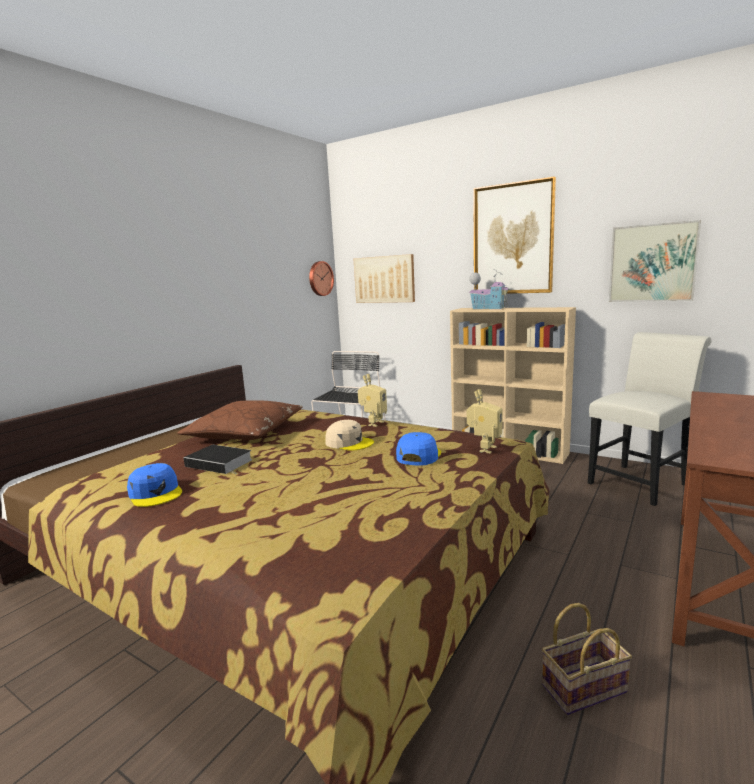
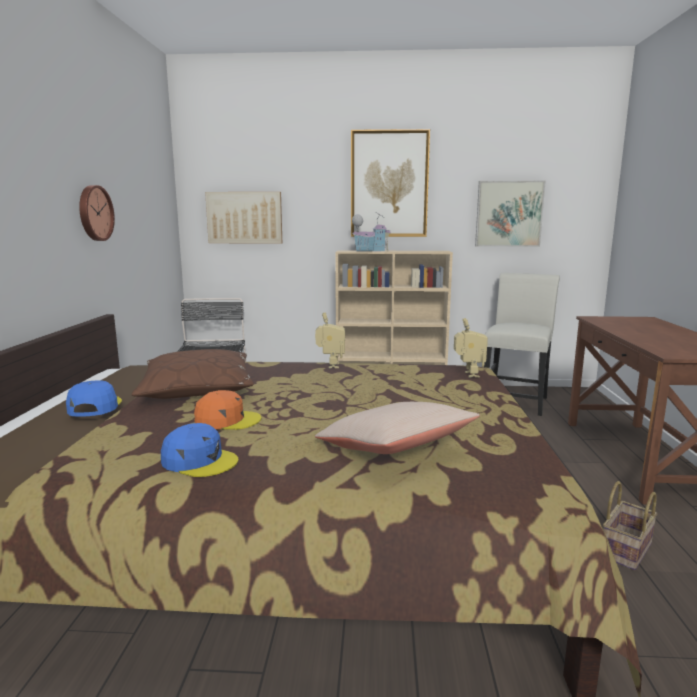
camera: 30 degrees left, 0 degrees up
book [183,445,252,474] -> orange cap [194,390,261,430]
wall clock [309,261,334,296] -> wall clock moved to [79,185,115,241]
beige cap [325,420,374,451] -> none
blue cap [396,432,441,465] -> blue cap moved to [66,381,122,417]
none -> beige pillow [315,402,480,454]

